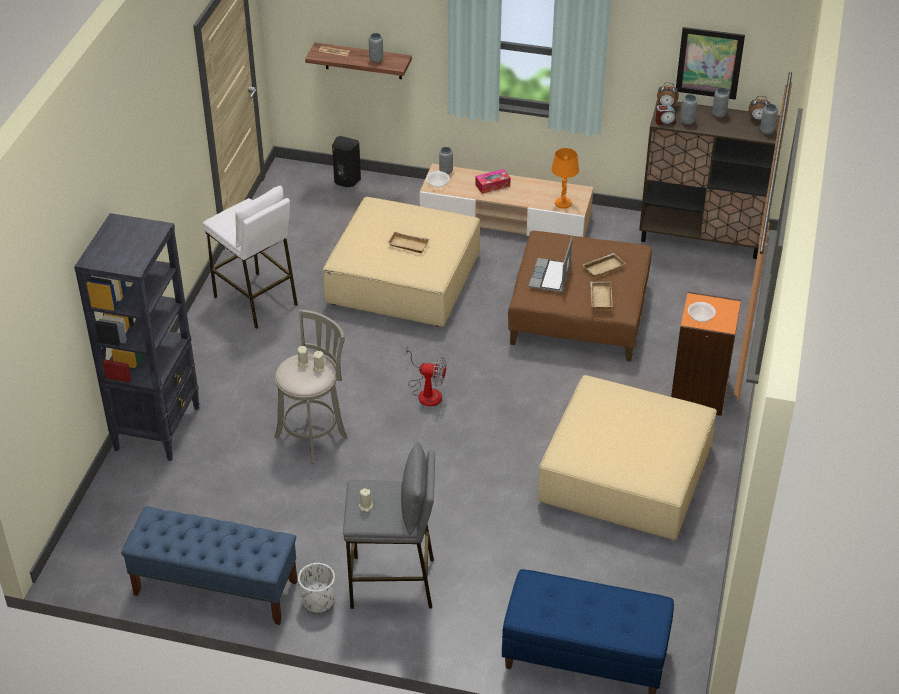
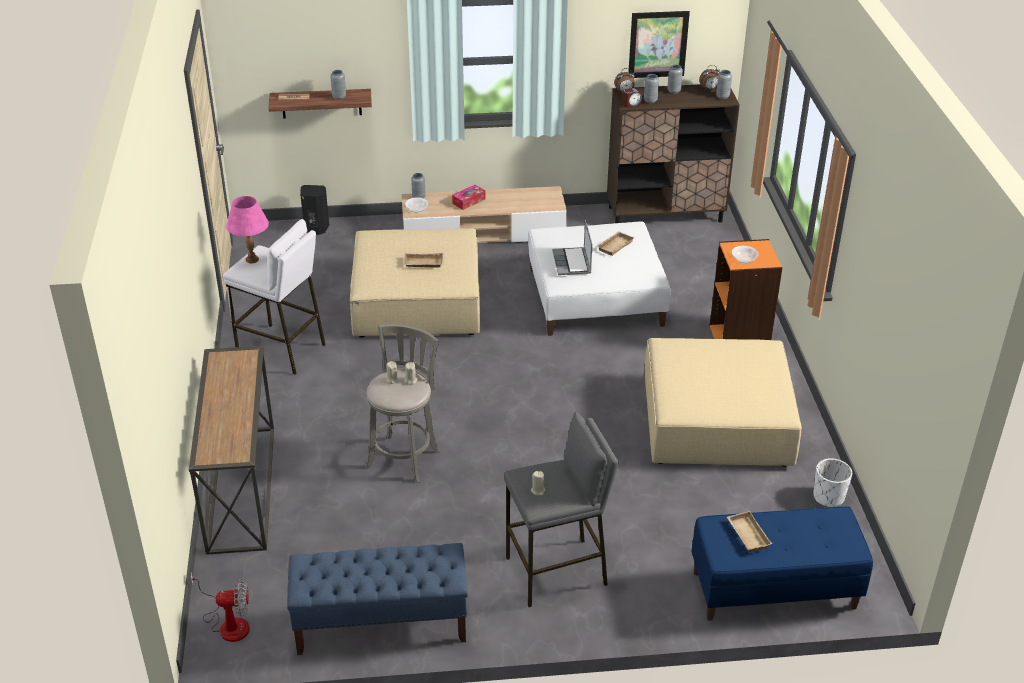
camera: 20 degrees left, 5 degrees down
black bookcase [74,213,200,461] -> console table [189,346,274,555]
white planter [298,563,335,613] -> white planter moved to [813,458,852,507]
fan [406,345,447,406] -> fan moved to [191,572,250,642]
brown ottoman [508,231,652,362] -> white ottoman [528,222,670,336]
orange table lamp [552,148,579,209] -> none
beige tray [590,282,613,310] -> beige tray moved to [727,511,772,552]
none -> pink table lamp [226,196,269,263]

